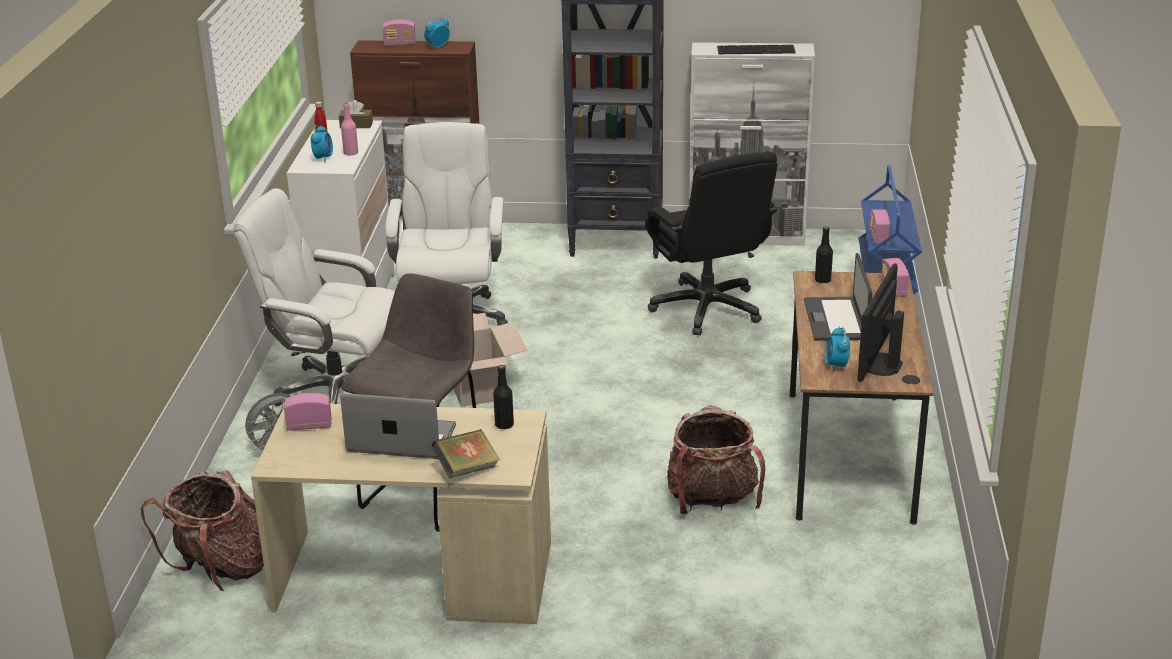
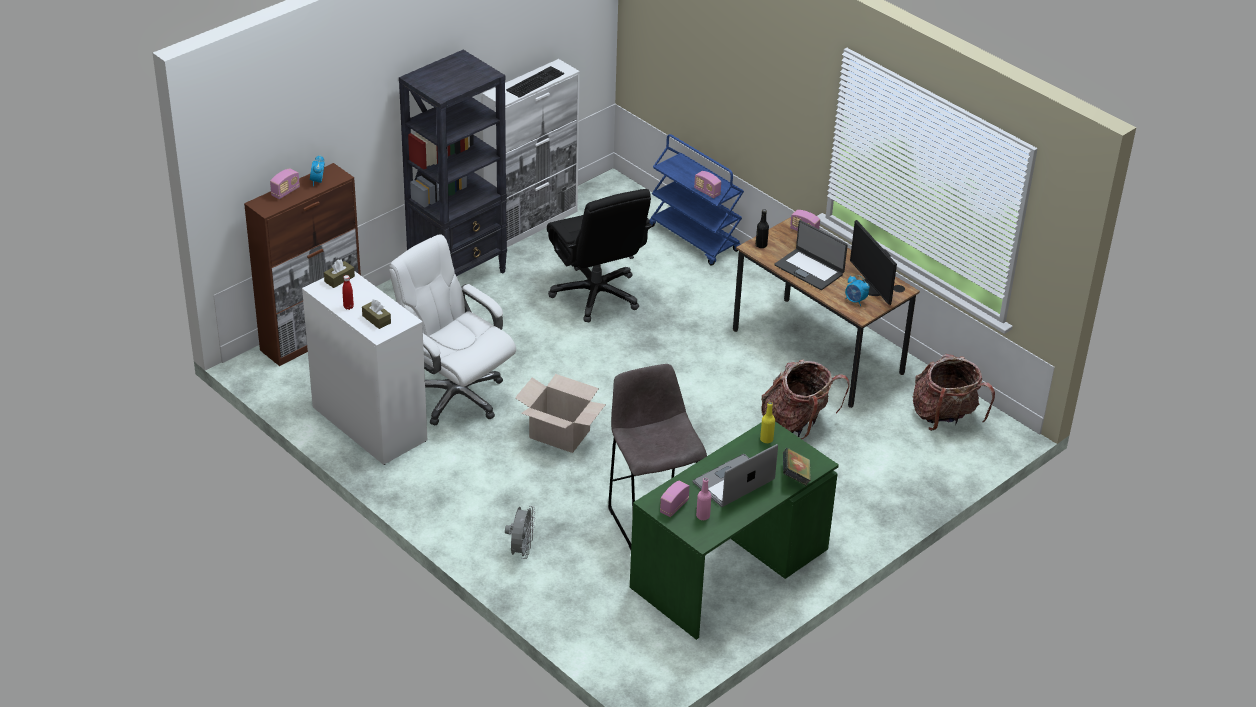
camera: 50 degrees left, 10 degrees up
backpack [141,471,264,592] -> backpack moved to [912,354,995,431]
white office chair [233,188,395,406] -> none
beige desk [251,404,551,624] -> green desk [630,421,839,640]
alarm clock [311,125,333,163] -> brown tissue box [362,300,391,329]
pink bottle [341,103,358,156] -> pink bottle moved to [696,478,711,520]
black bottle [493,365,514,429] -> yellow bottle [760,402,775,443]
black office chair [645,152,777,335] -> black office chair turned 45 degrees clockwise [547,189,652,322]

